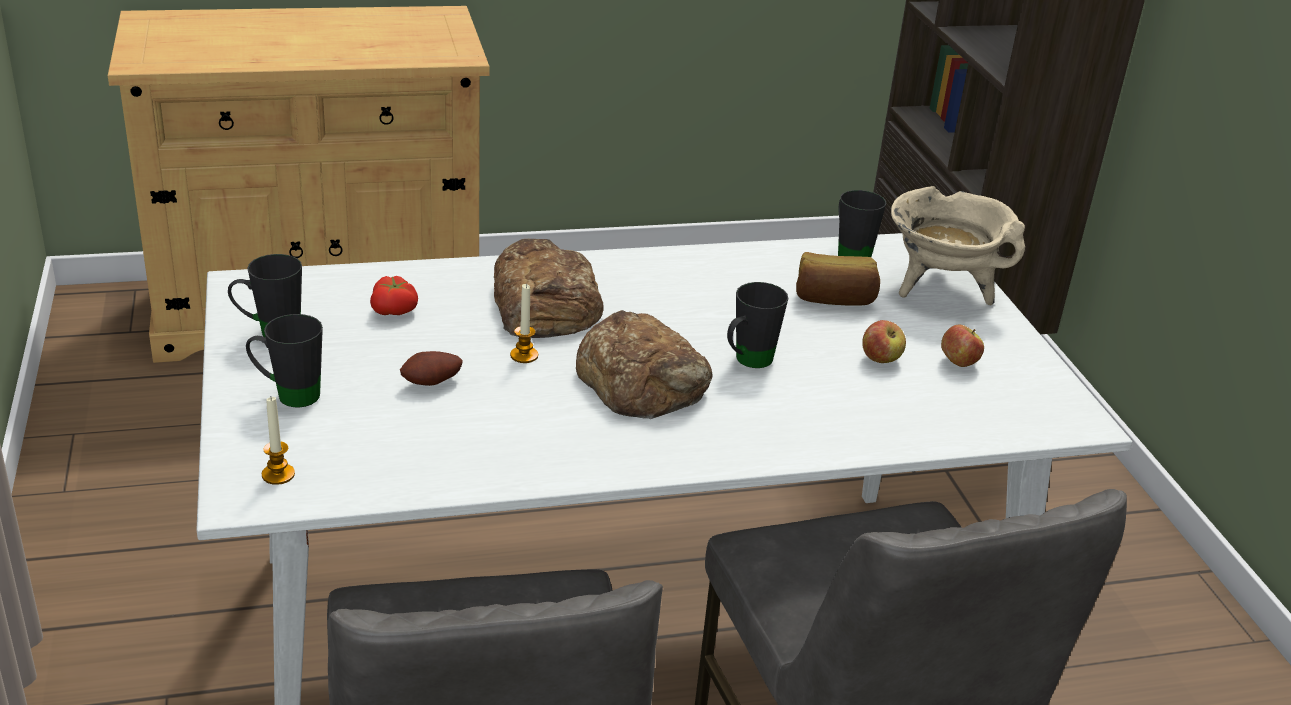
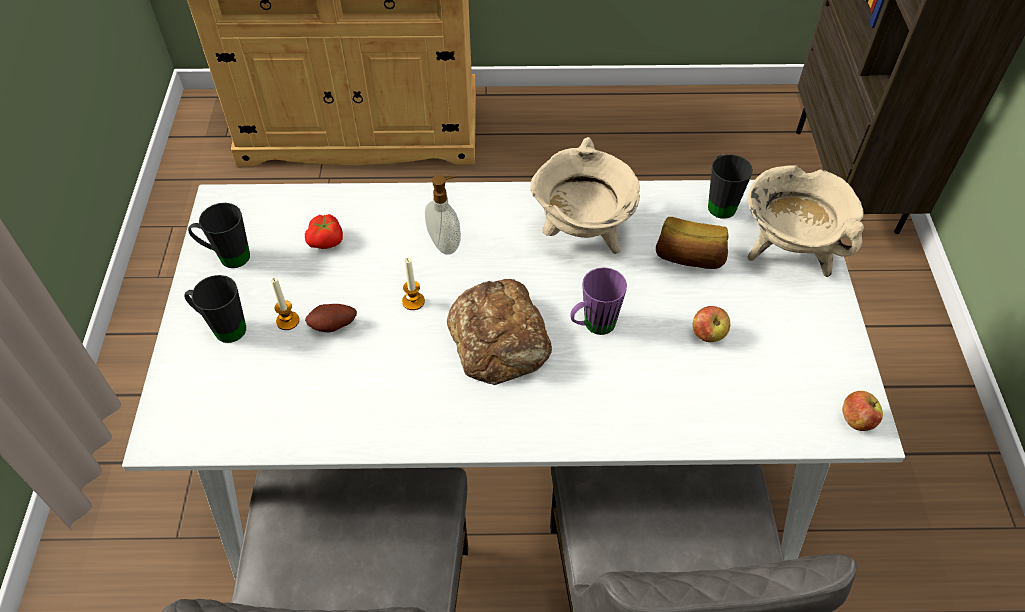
camera: 15 degrees right, 20 degrees up
candle [262,397,295,485] -> candle moved to [271,278,299,330]
bread [494,239,604,338] -> soap dispenser [425,175,461,255]
black mug [727,282,788,368] -> purple mug [570,267,627,335]
apple [941,325,984,367] -> apple moved to [842,391,883,431]
none -> beige cooking pot [530,137,640,254]

